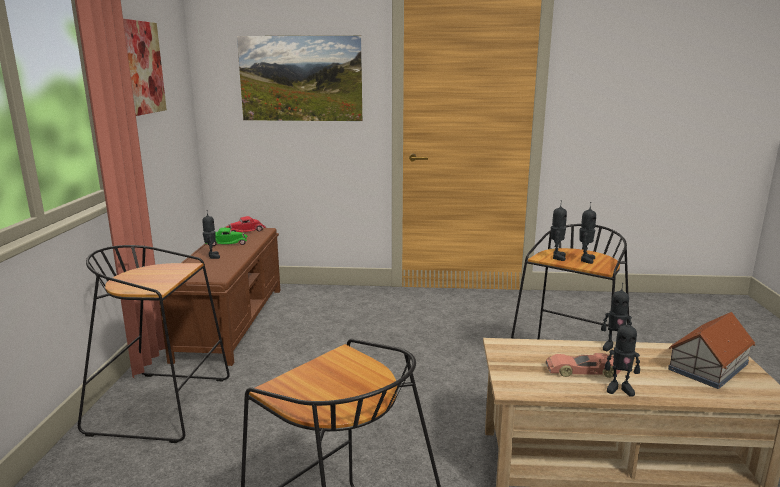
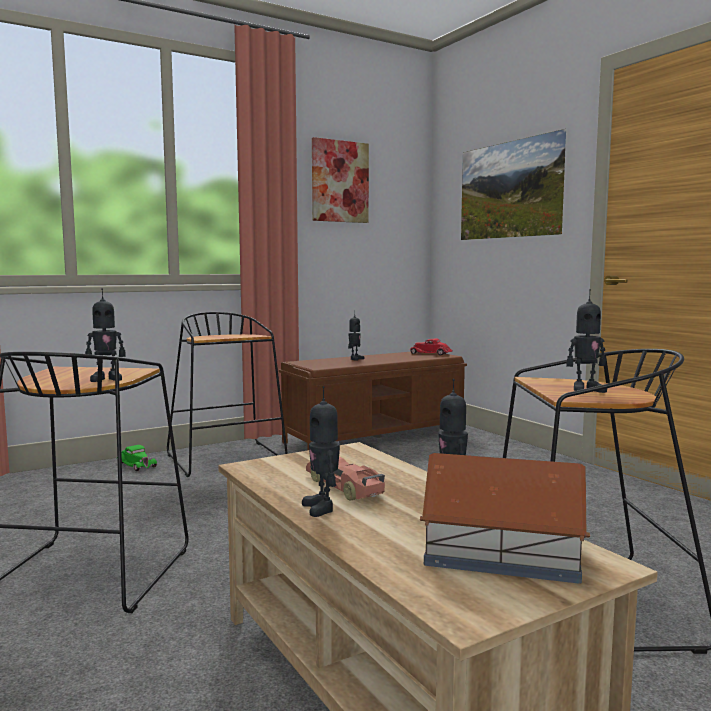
camera: 55 degrees right, 10 degrees down
green toy car [205,228,248,246] -> green toy car moved to [121,445,157,471]
toy robot [551,200,567,261] -> toy robot moved to [85,288,126,382]

